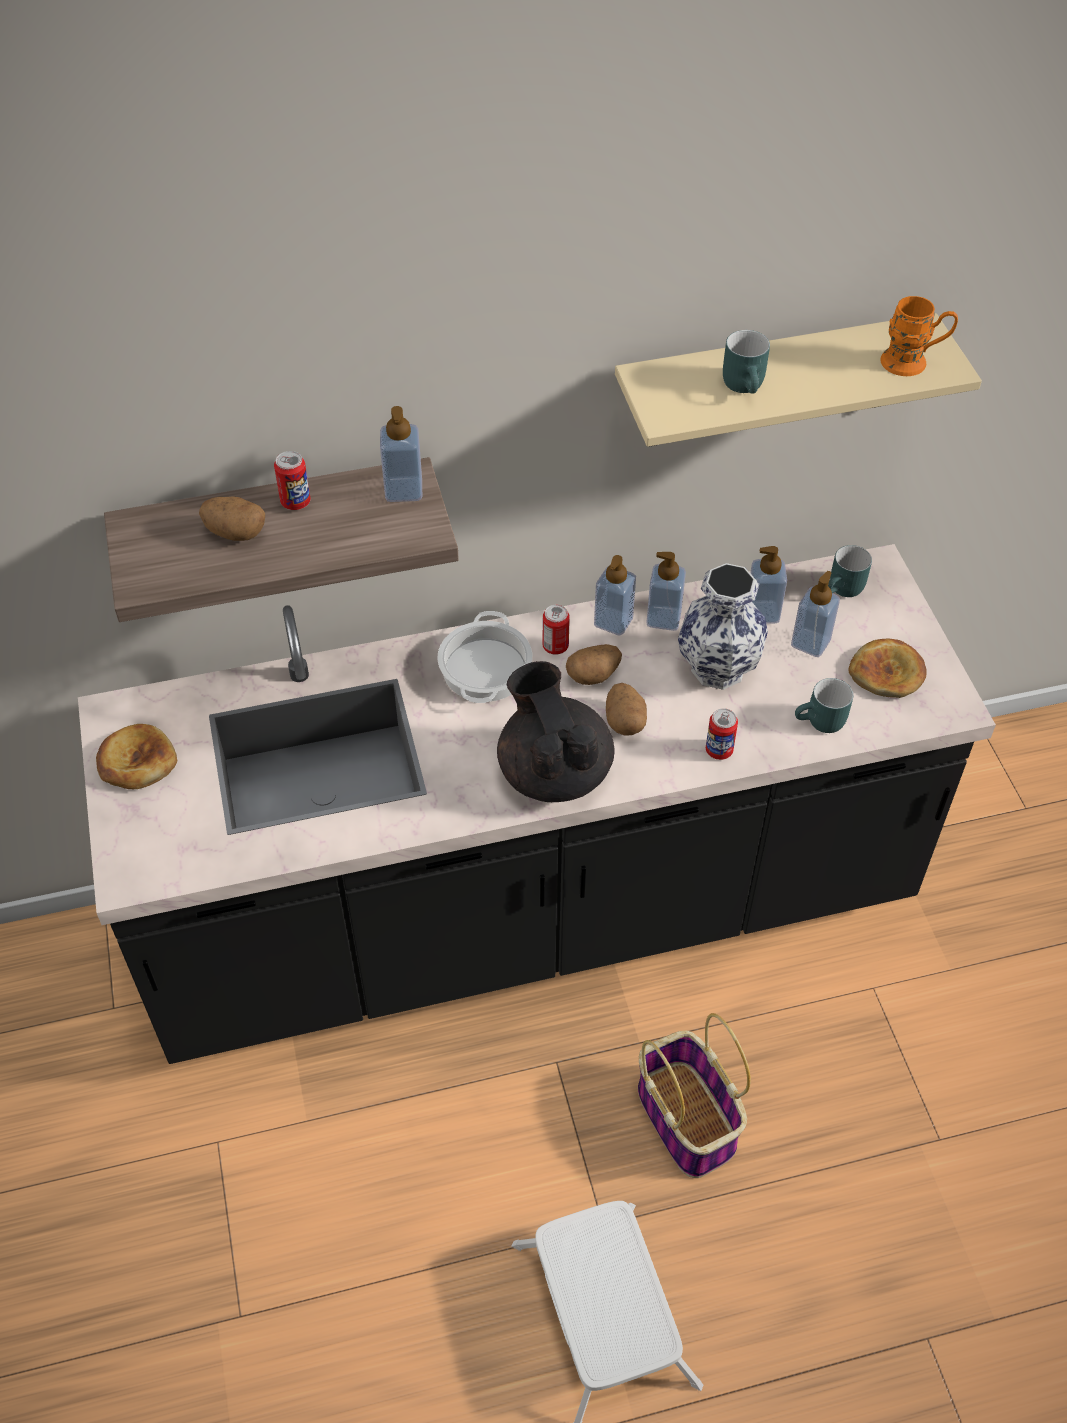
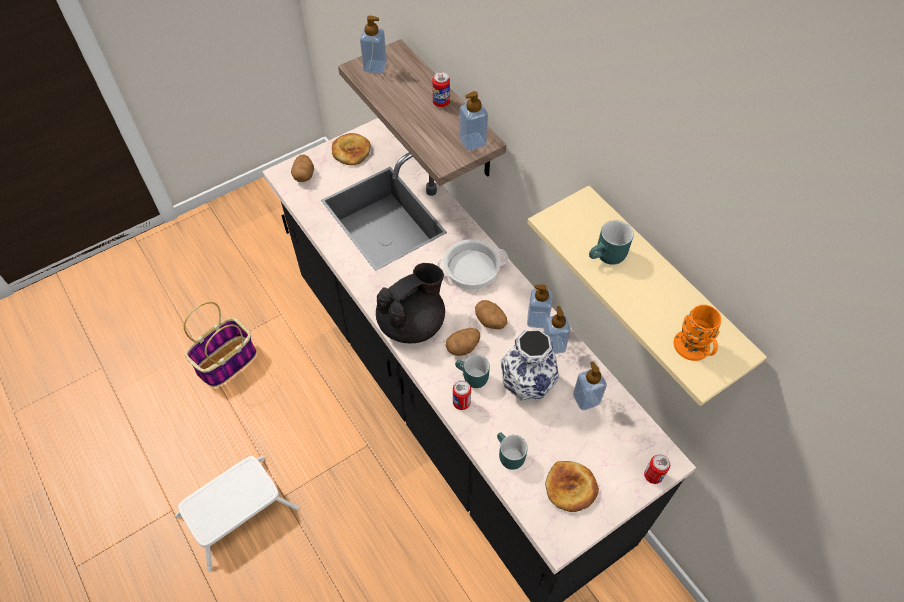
camera: 70 degrees right, 5 degrees up
potato [199,497,265,541] -> potato moved to [291,154,314,182]
can [543,605,570,655] -> can moved to [644,454,670,484]
basket [638,1013,751,1178] -> basket moved to [184,302,256,387]
soap dispenser [791,571,840,657] -> soap dispenser moved to [360,16,387,74]
turquoise mug [828,545,872,597] -> turquoise mug moved to [455,355,490,388]

